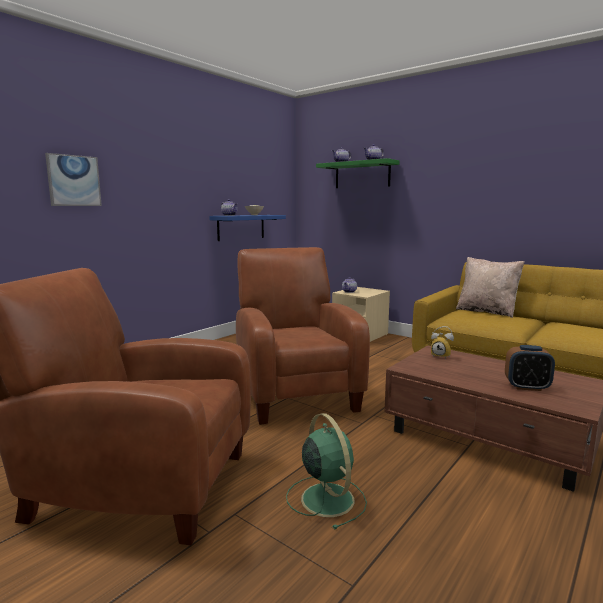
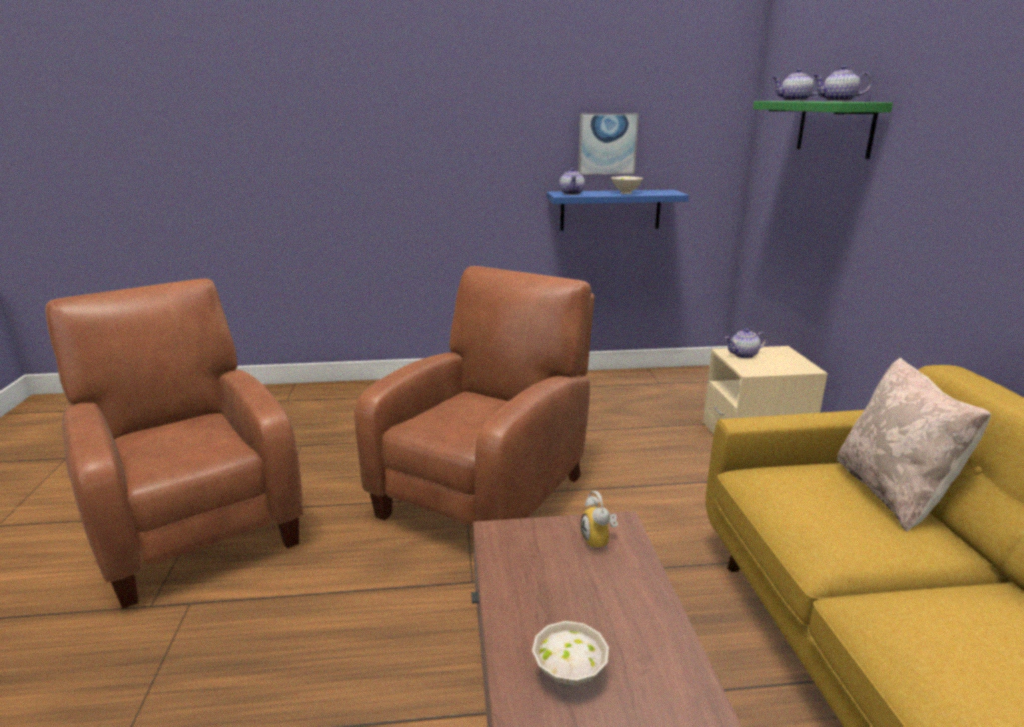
camera: 45 degrees right, 10 degrees up
picture [45,153,102,206] -> picture moved to [578,113,639,175]
green fan [286,413,367,529] -> none
alarm clock [505,345,555,391] -> white bowl [532,621,609,687]

